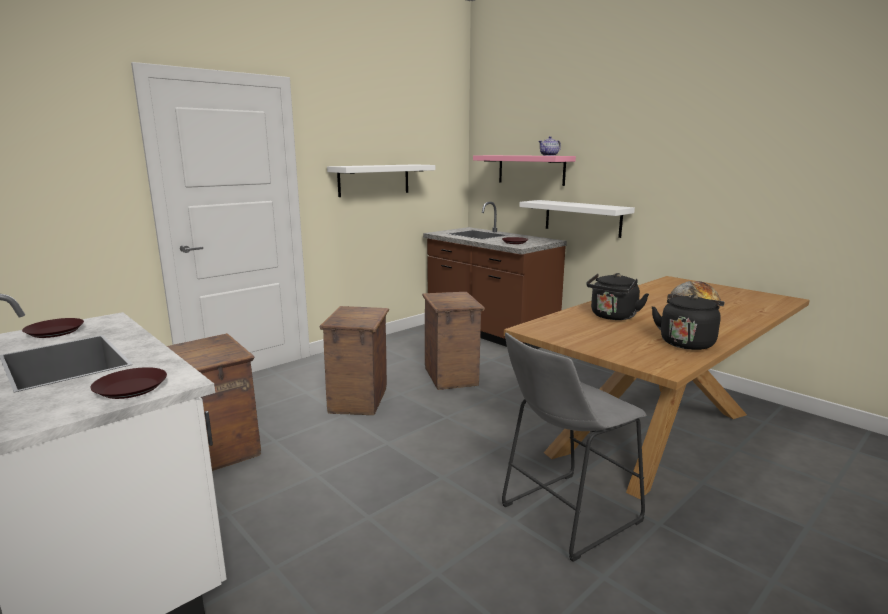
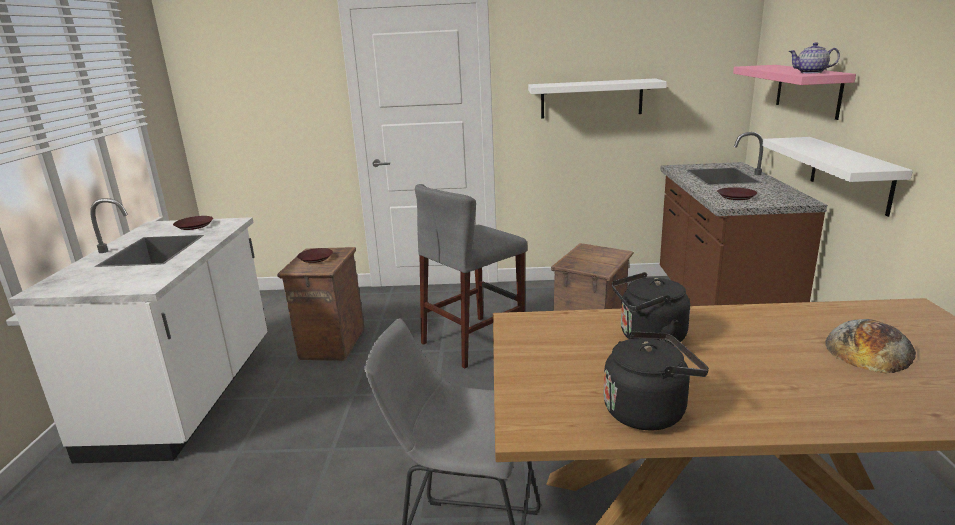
camera: 45 degrees right, 5 degrees up
brown plate [90,367,167,399] -> brown plate moved to [297,248,333,263]
crate [320,306,389,415] -> grey stool [415,184,528,369]

